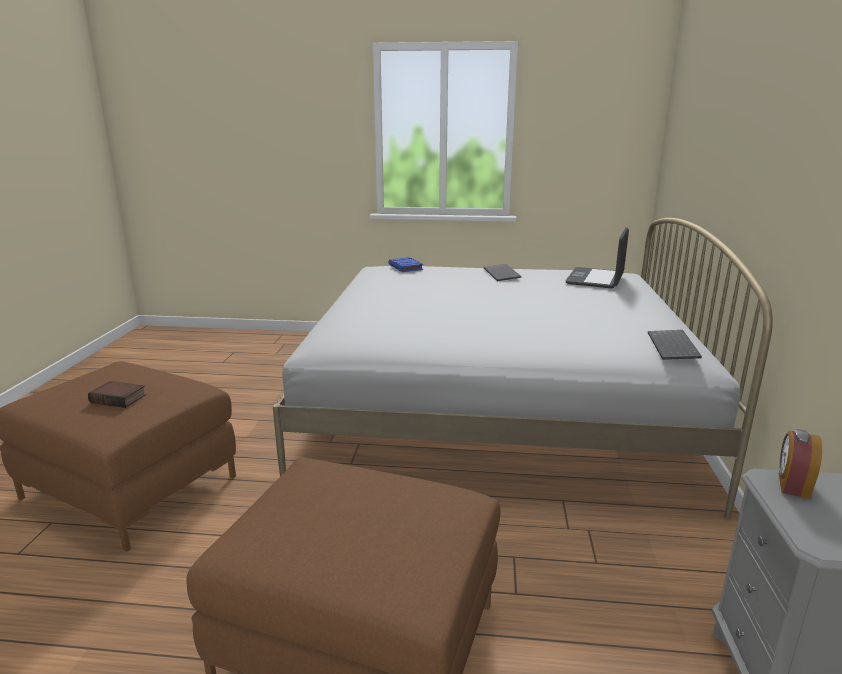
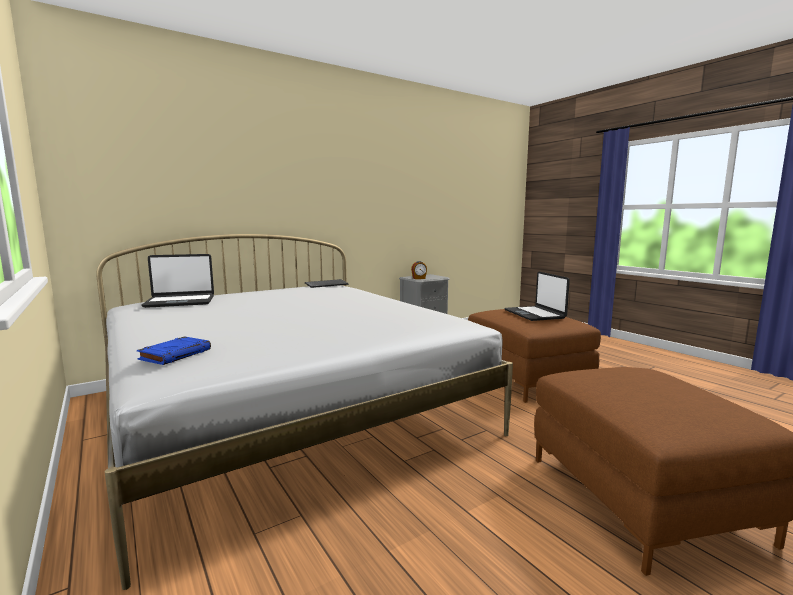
camera: 130 degrees left, 10 degrees down
book [88,381,146,408] -> none
keyboard [484,264,521,281] -> none
none -> laptop [504,272,570,321]

